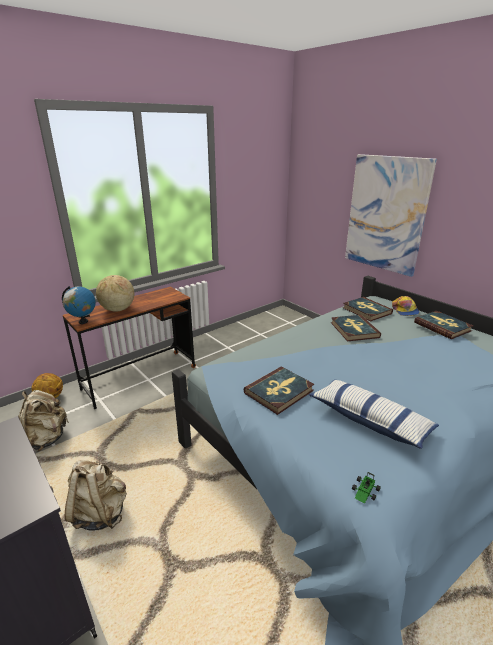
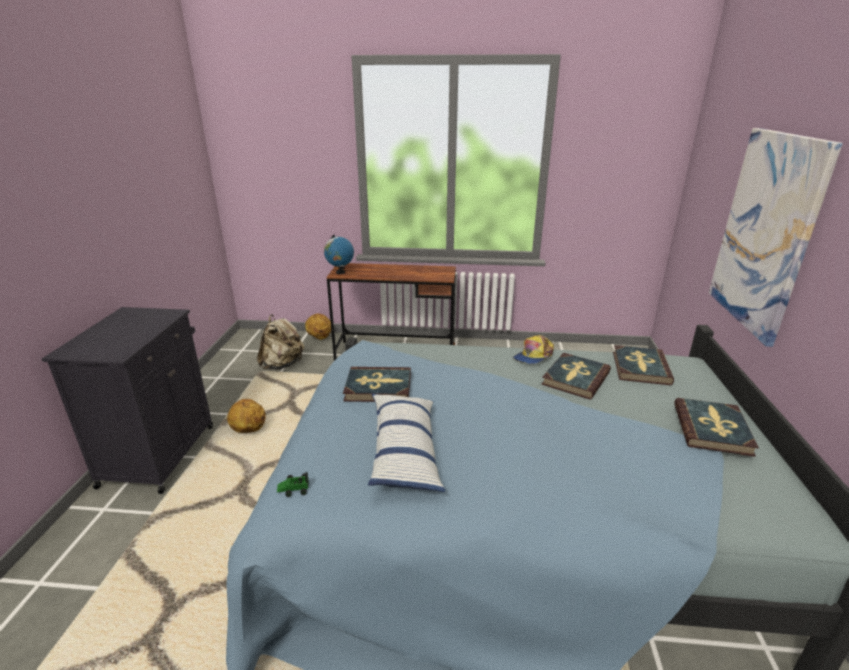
camera: 45 degrees right, 0 degrees up
beige backpack [65,460,127,531] -> basketball [227,399,265,433]
globe [96,275,134,312] -> none
cap [392,296,420,316] -> cap moved to [513,335,554,364]

